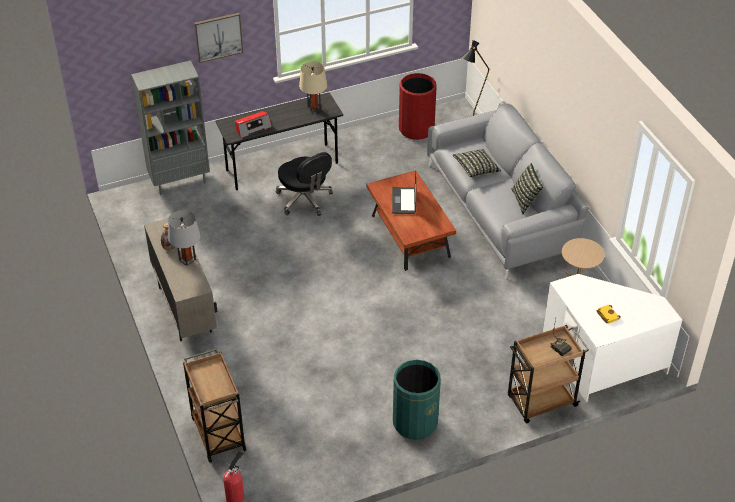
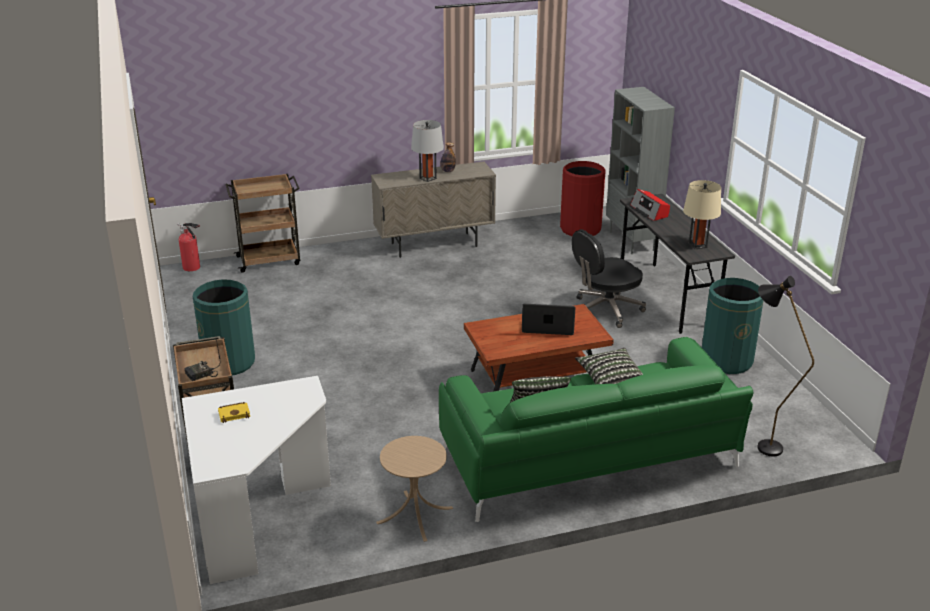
camera: 95 degrees right, 15 degrees down
picture [194,13,243,63] -> none
red trash can [399,73,437,140] -> red trash can moved to [560,161,606,236]
grey sofa [427,101,589,279] -> green sofa [439,337,753,522]
none -> green trash can [702,278,764,374]

